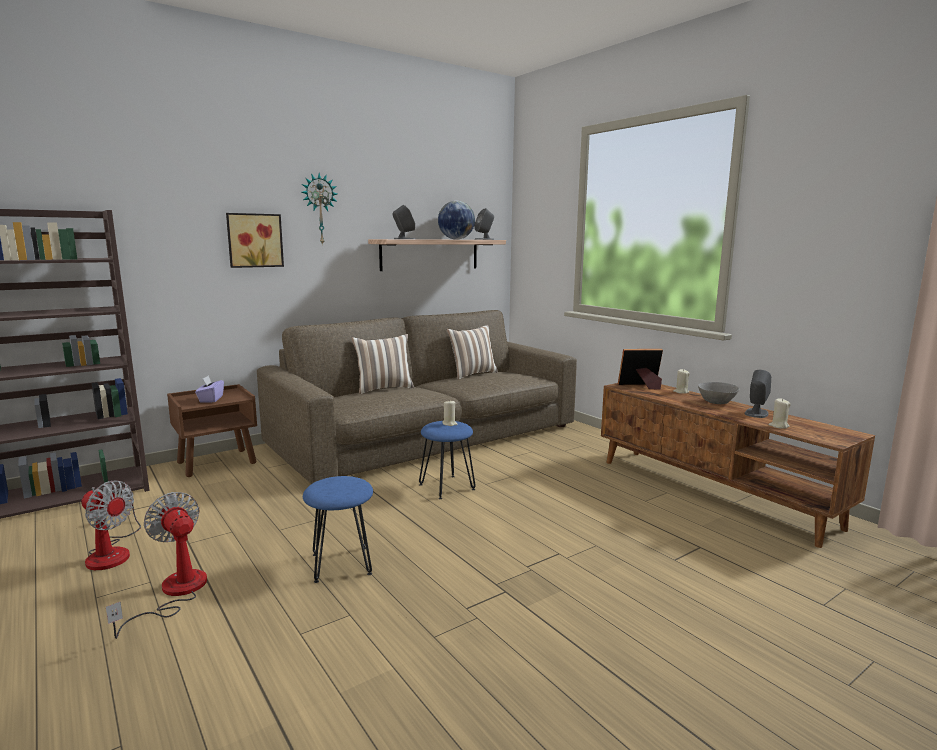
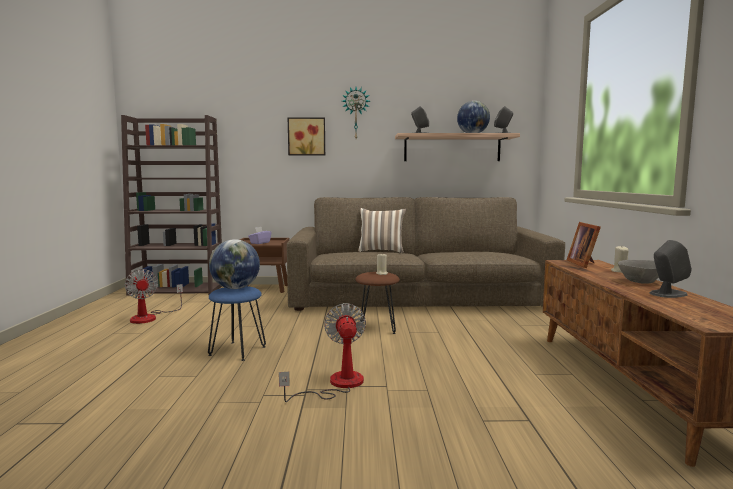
camera: 35 degrees right, 5 degrees down
fan [106,492,207,639] -> fan moved to [279,303,366,402]
blue stool [419,421,476,499] -> brown stool [355,272,400,334]
pillow [447,325,498,379] -> none
picture frame [618,349,663,390] -> picture frame turned 120 degrees counterclockwise [567,222,601,268]
beige candle [768,398,791,429] -> none
none -> globe [209,239,260,289]

